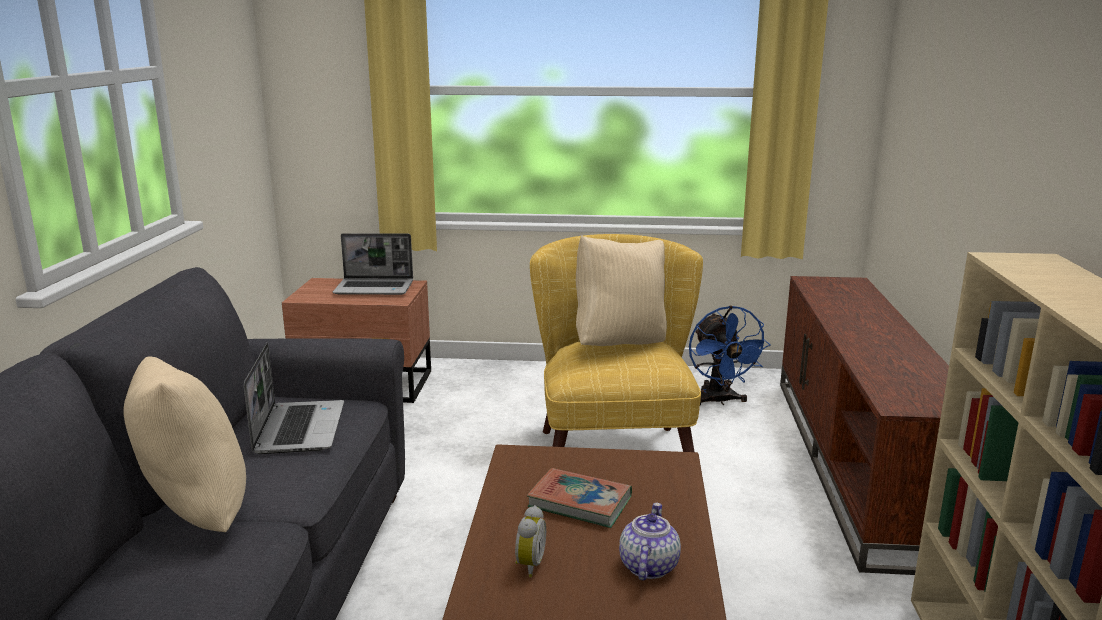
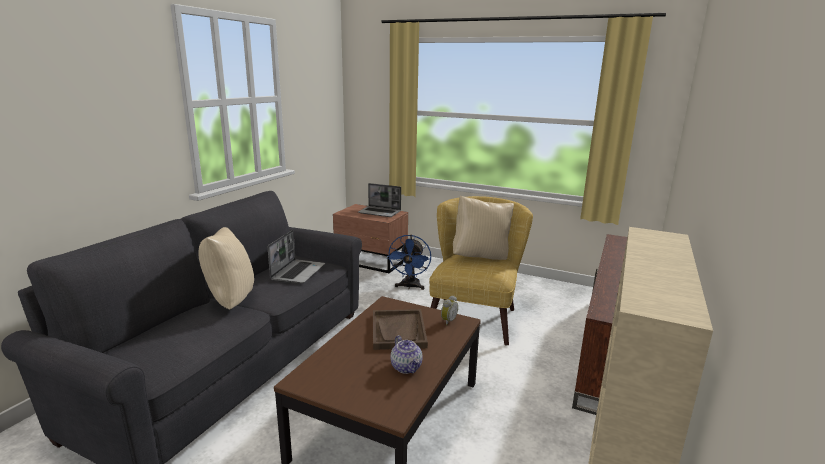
camera: 20 degrees right, 0 degrees up
alarm clock [515,505,546,577] -> alarm clock moved to [441,295,458,326]
book [527,468,632,528] -> brown tray [373,309,428,350]
teapot [619,503,681,580] -> teapot turned 120 degrees clockwise [391,335,423,374]
blue fan [689,305,770,405] -> blue fan moved to [387,235,431,290]

